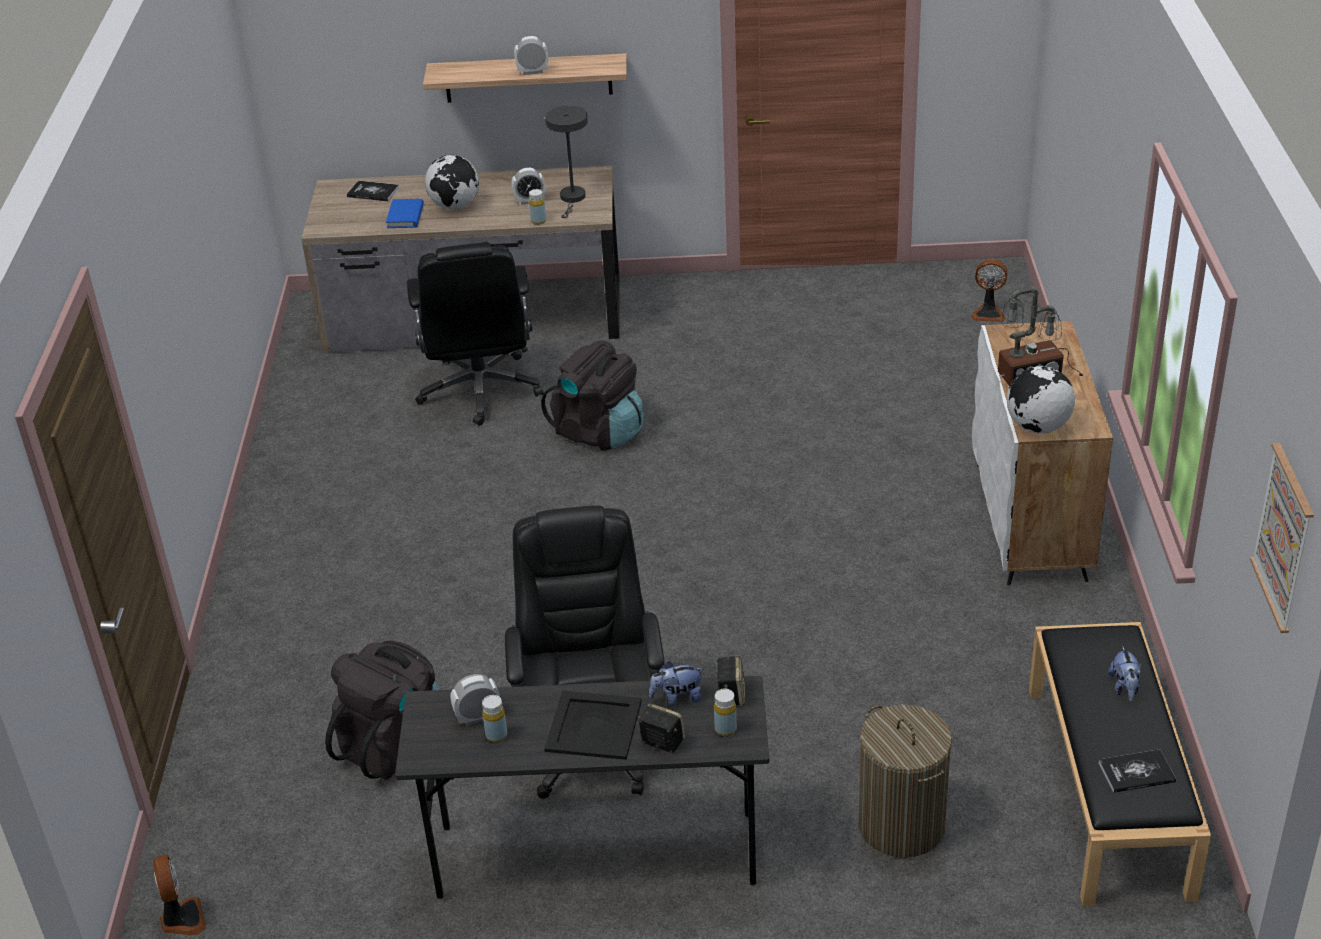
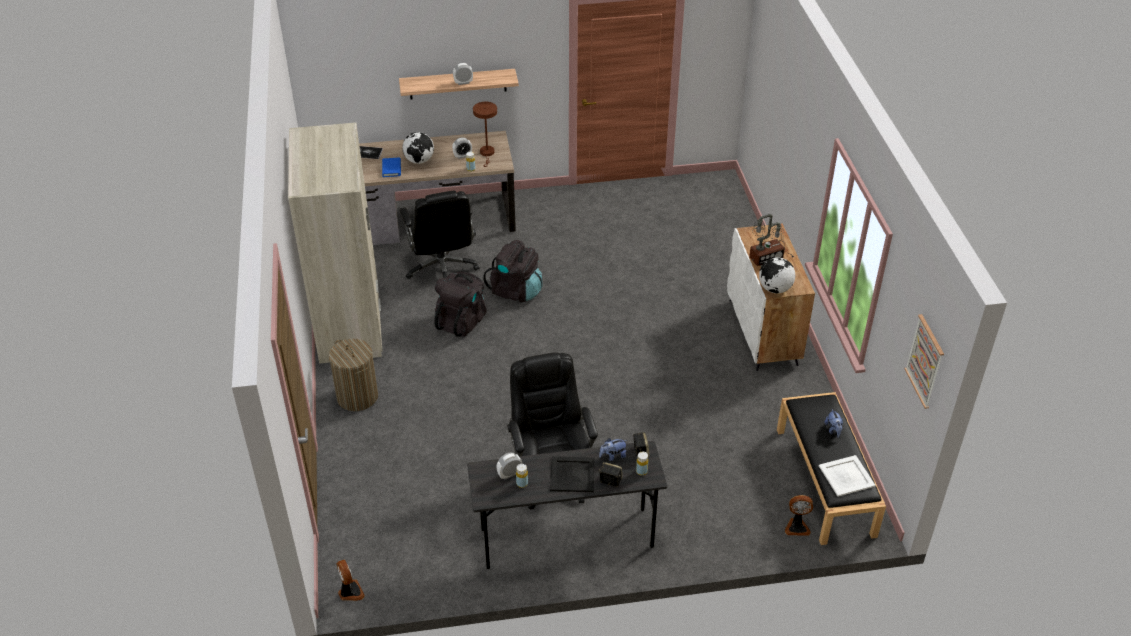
camera: 10 degrees left, 5 degrees up
black backpack [325,641,439,780] -> black backpack moved to [434,272,487,337]
grey table lamp [545,106,588,218] -> brown table lamp [473,102,497,167]
laundry basket [858,704,952,858] -> laundry basket moved to [329,339,378,411]
fan [971,259,1007,322] -> fan moved to [785,495,813,536]
book [1099,749,1176,793] -> white tray [819,455,876,497]
none -> beige wardrobe [288,123,382,364]

